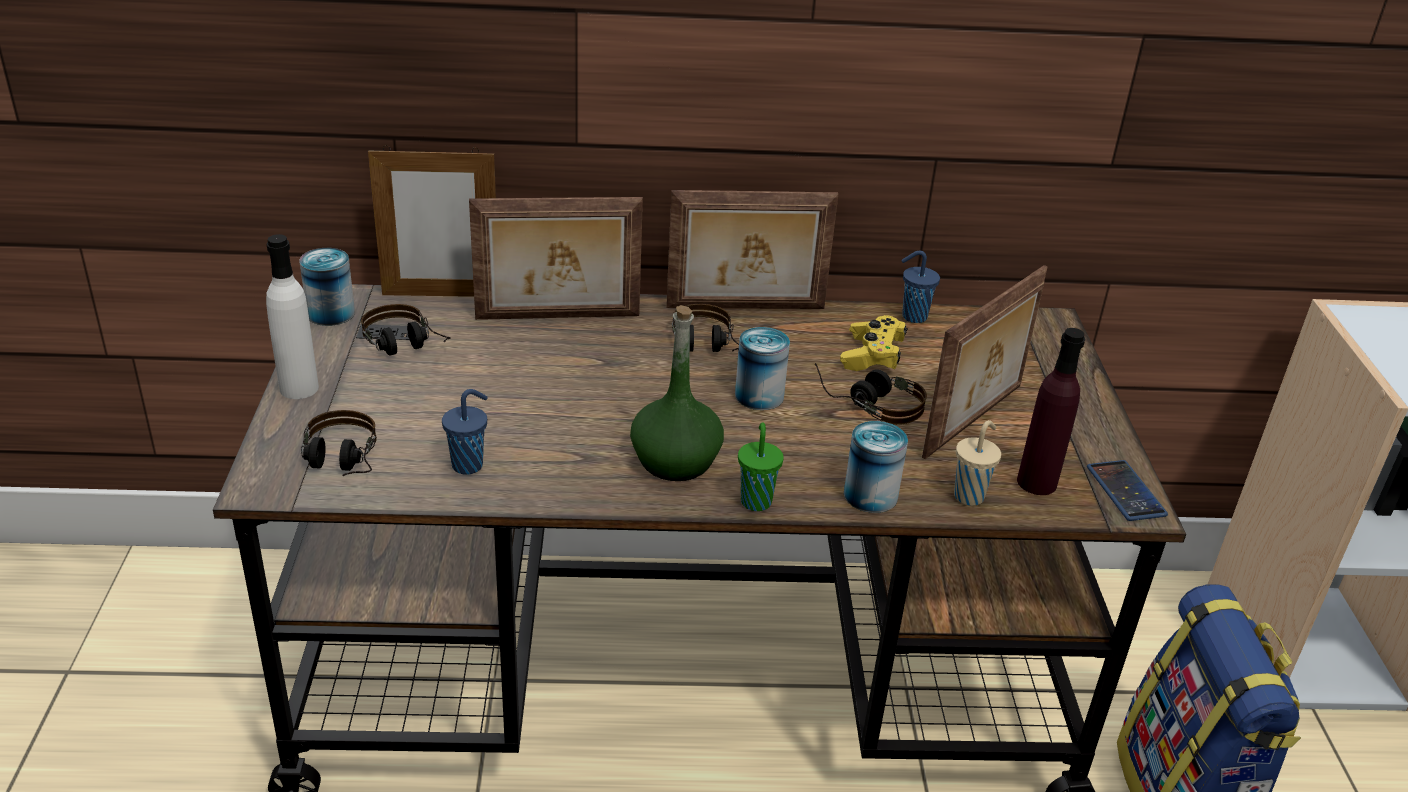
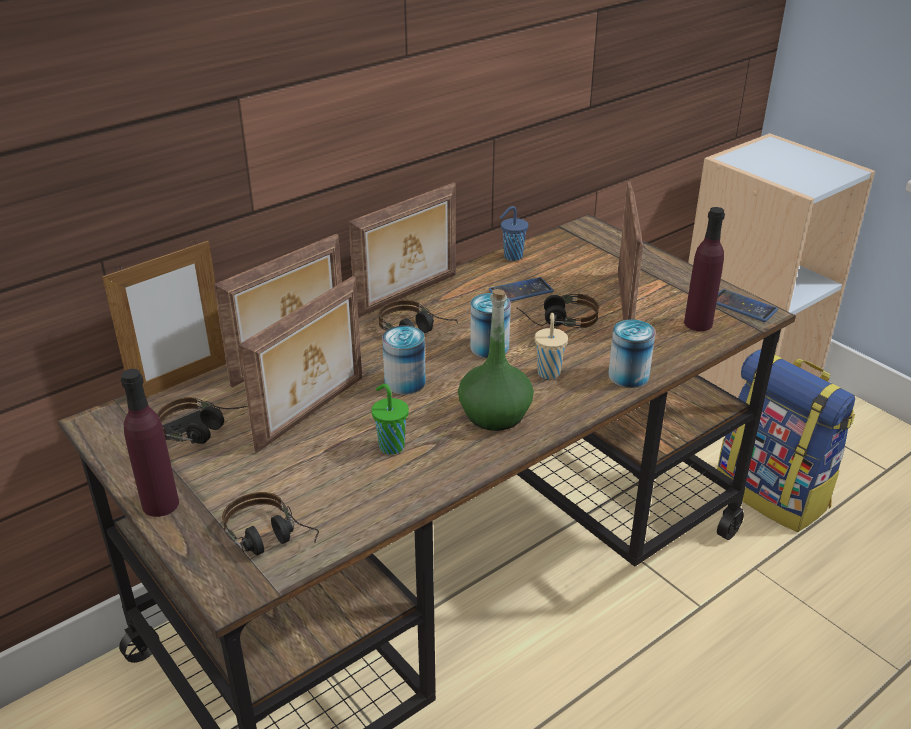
camera: 35 degrees left, 0 degrees up
white bottle [266,234,319,399] -> purple bottle [121,369,179,517]
can [299,248,355,326] -> can moved to [382,326,425,395]
blue cup [442,389,488,475] -> none
green cup [738,422,784,511] -> green cup moved to [371,384,409,455]
yellow game controller [840,315,908,371] -> phone [489,277,554,302]
beige cup [954,420,1001,506] -> beige cup moved to [535,313,568,379]
none -> picture frame [239,276,362,453]

